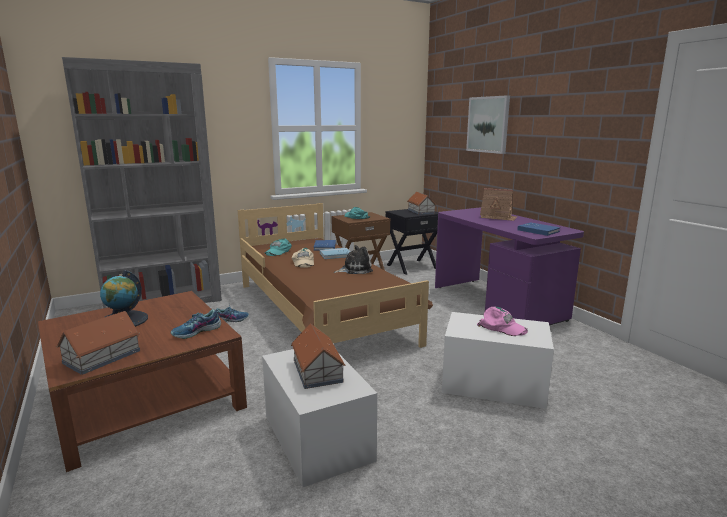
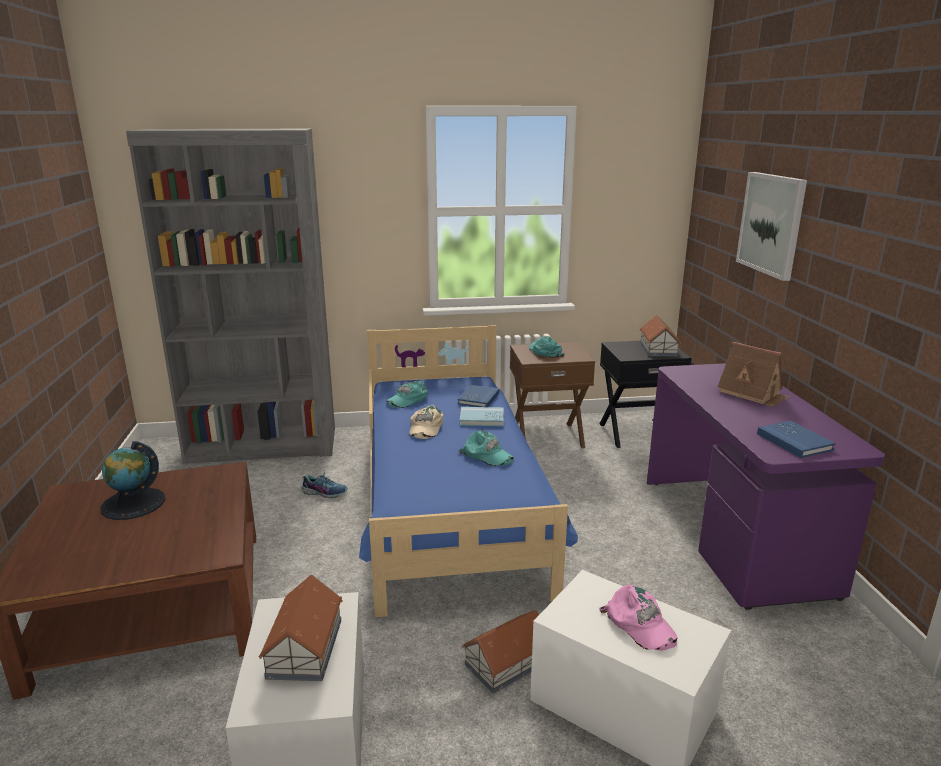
camera: 20 degrees right, 5 degrees up
toy house [56,311,140,375] -> toy house moved to [462,610,539,694]
shoe [171,309,221,339] -> none
brown bed [238,203,433,348] -> blue bed [359,325,578,617]
plush toy [334,245,373,274] -> turquoise cap [458,430,514,466]

